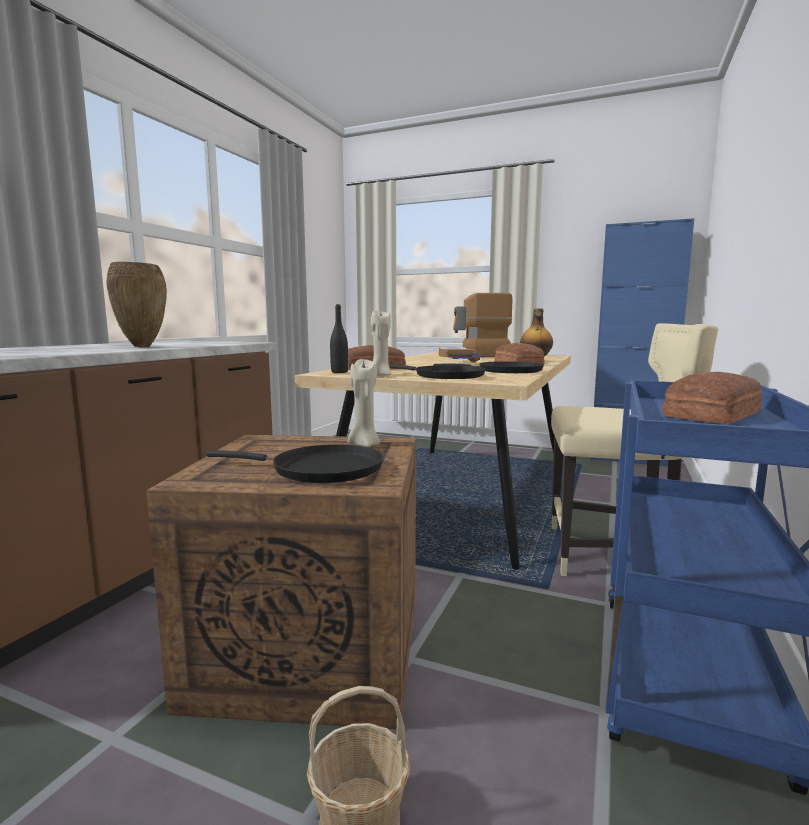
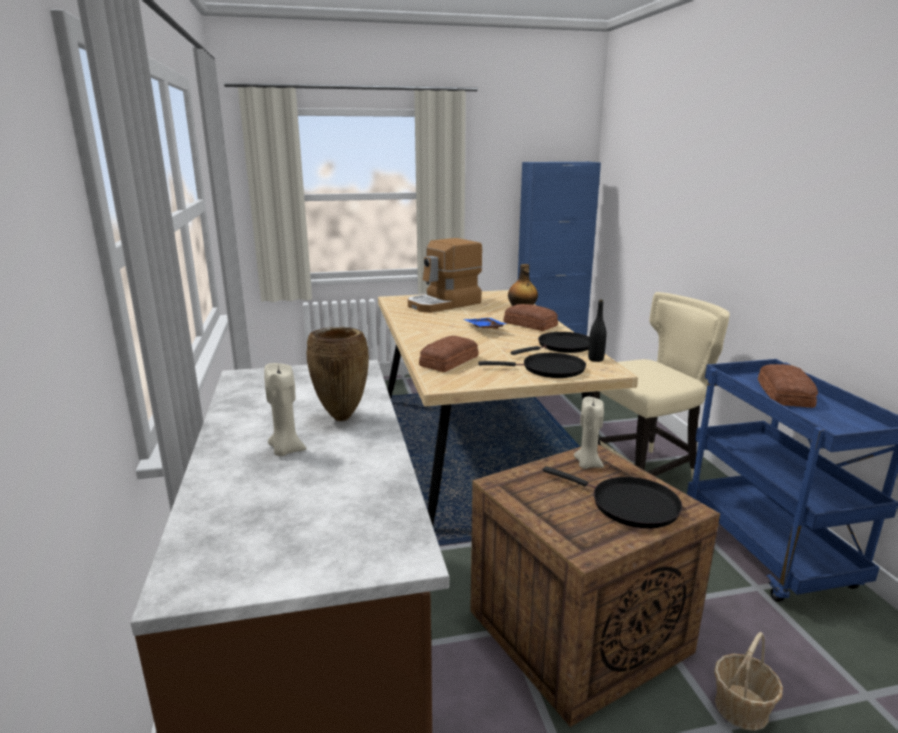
camera: 35 degrees left, 10 degrees up
black frying pan [206,444,383,483] -> black frying pan turned 60 degrees clockwise [543,466,682,528]
black bottle [330,304,348,373] -> black bottle moved to [588,300,606,362]
beige candle [371,311,391,376] -> beige candle moved to [264,363,307,456]

